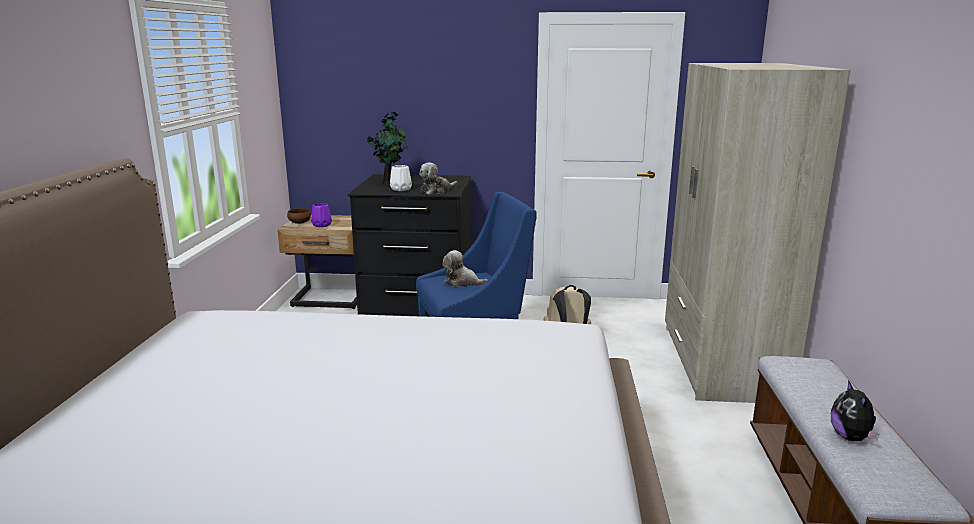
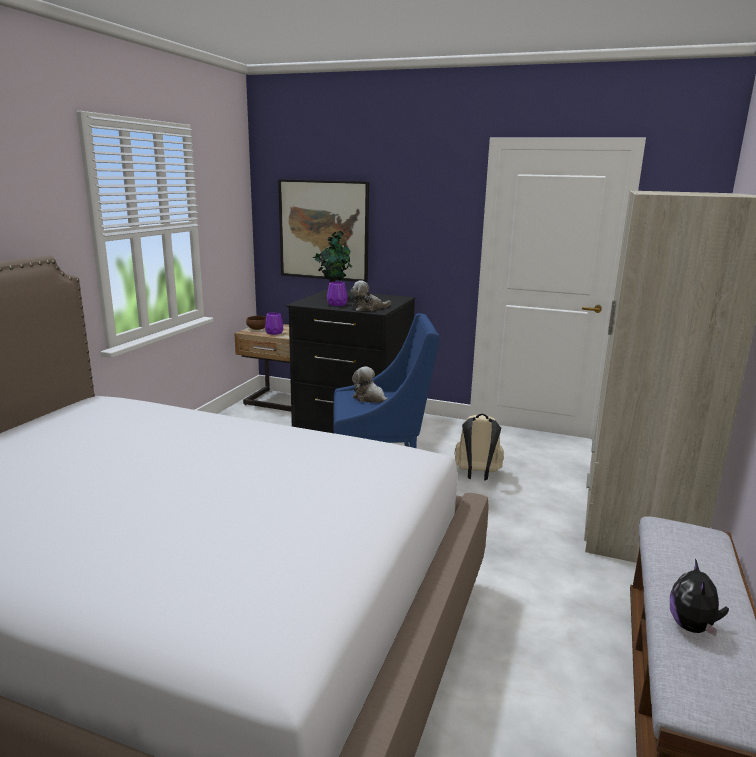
camera: 15 degrees right, 0 degrees up
white vase [390,165,412,191] -> purple vase [327,282,347,306]
none -> picture [278,179,369,282]

